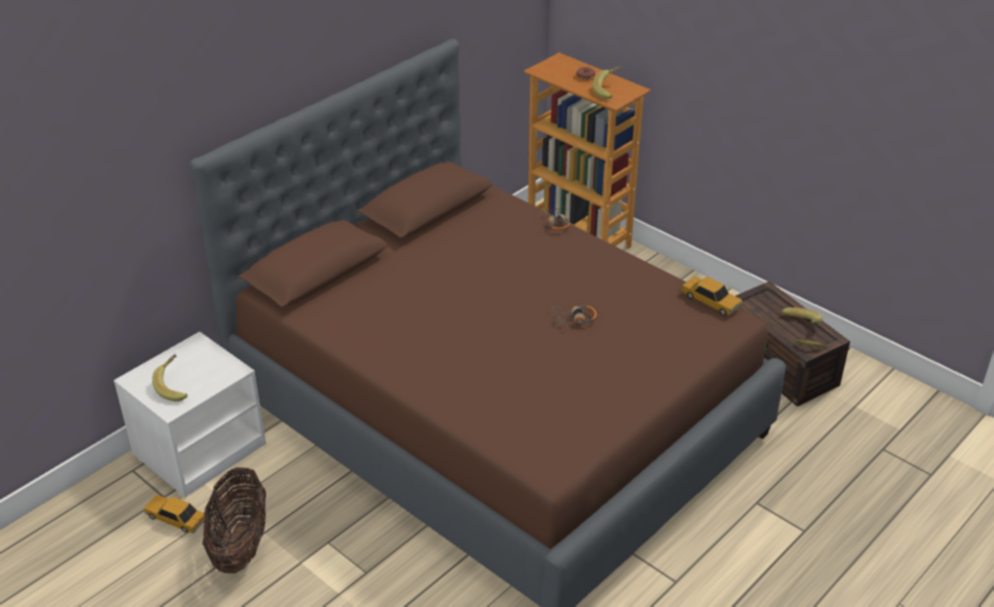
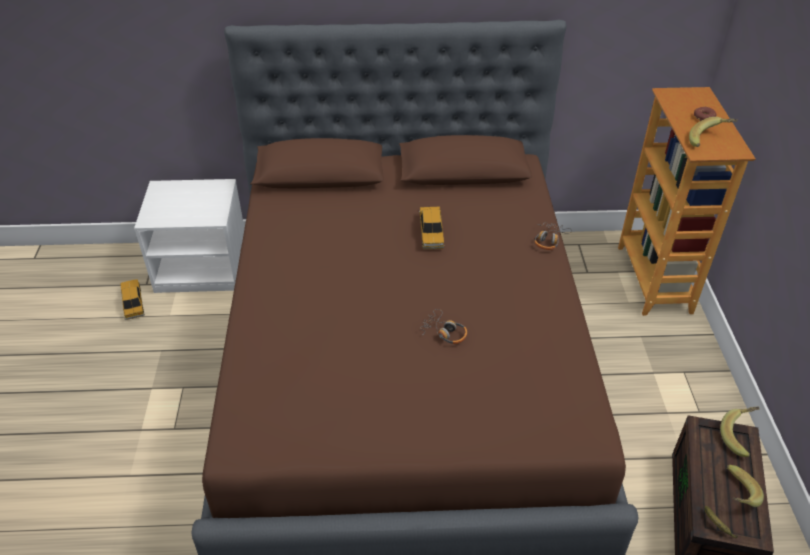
camera: 45 degrees right, 5 degrees up
banana [152,354,188,401] -> banana moved to [720,407,760,457]
basket [202,467,266,574] -> none
toy car [681,276,742,316] -> toy car moved to [419,207,444,249]

